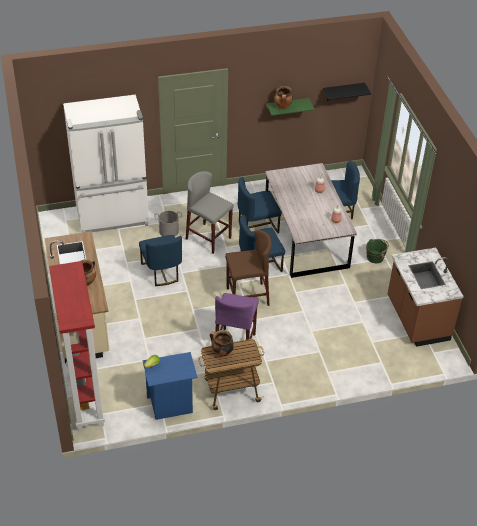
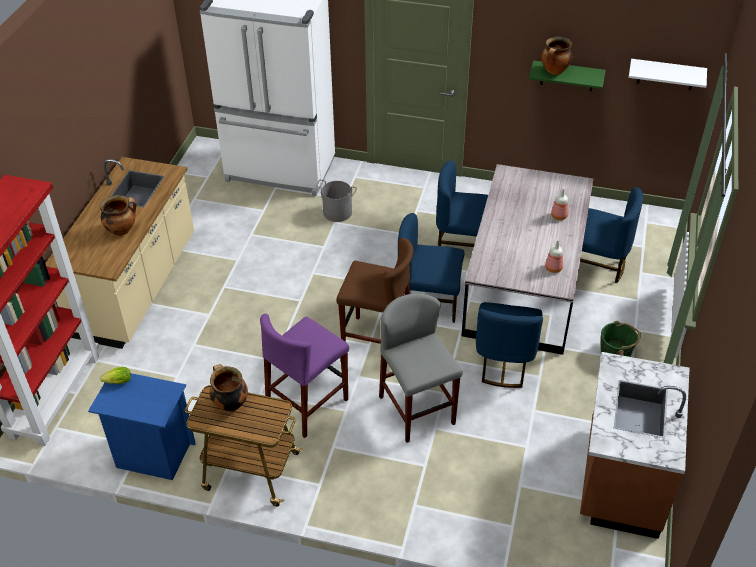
camera: 30 degrees right, 0 degrees up
blue chair [139,235,182,286] -> blue chair moved to [476,302,543,388]
grey stool [186,171,234,254] -> grey stool moved to [379,293,463,442]
black shelf [323,83,371,101] -> white shelf [629,59,707,90]

